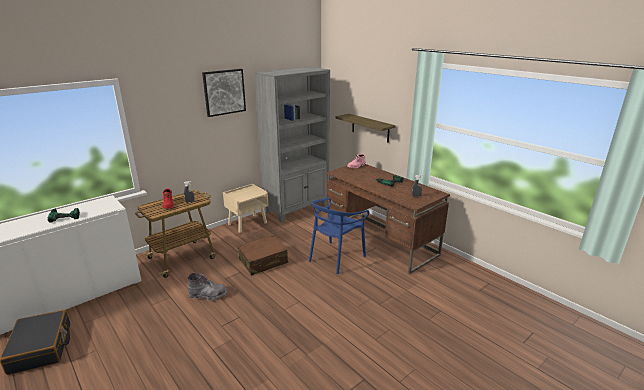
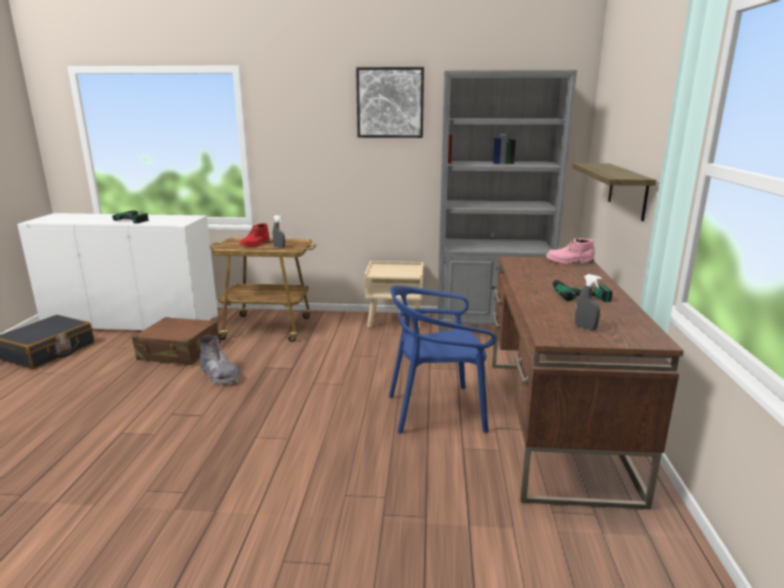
camera: 45 degrees right, 5 degrees down
brown suitcase [238,235,288,275] -> brown suitcase moved to [132,317,221,365]

